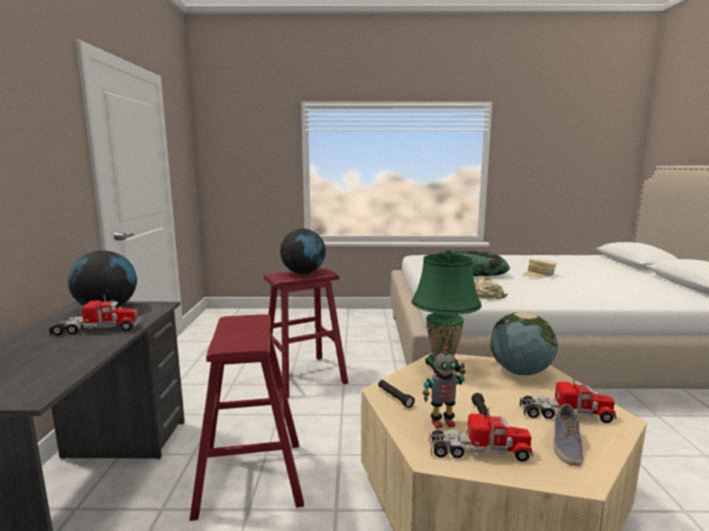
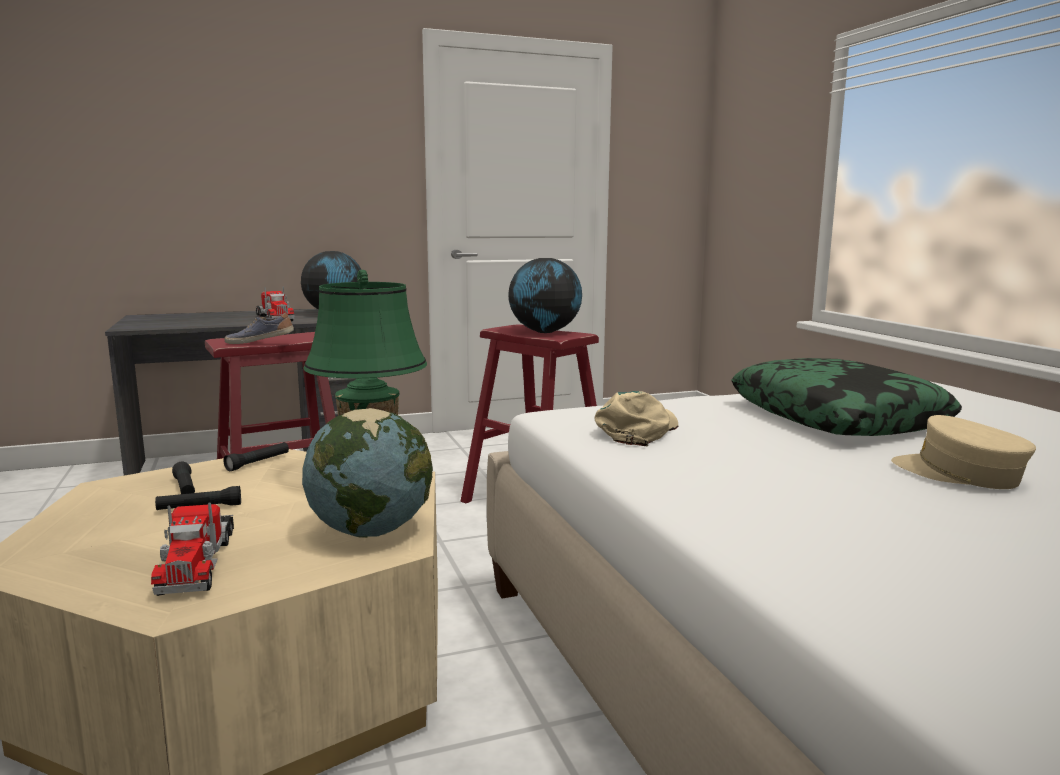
camera: 70 degrees right, 0 degrees up
toy robot [423,346,466,428] -> black flashlight [172,462,195,494]
toy truck [429,407,534,462] -> none
shoe [553,404,583,466] -> shoe moved to [224,313,294,344]

